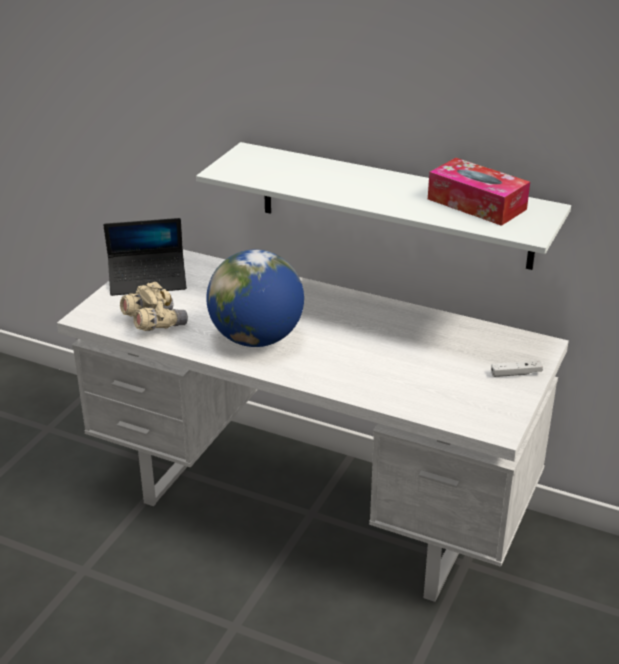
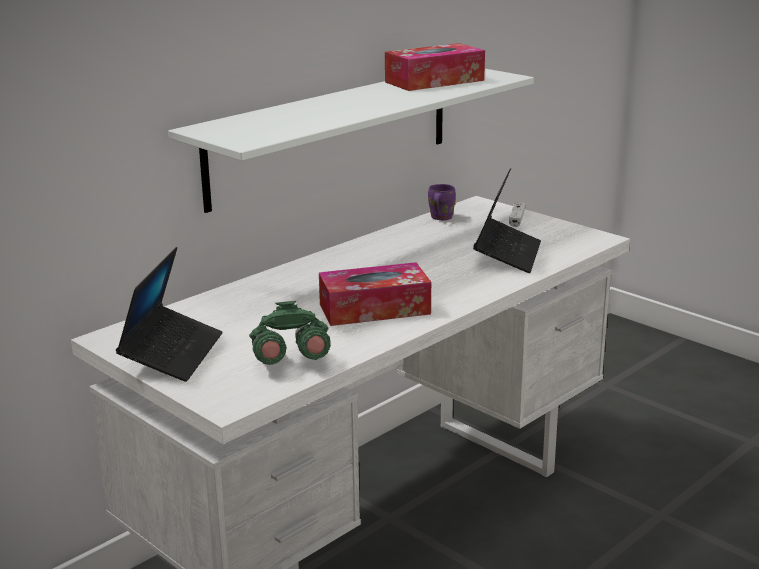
camera: 70 degrees left, 10 degrees down
beige binoculars [120,282,188,331] -> green binoculars [249,301,331,365]
globe [206,250,304,347] -> tissue box [319,262,431,326]
none -> purple mug [428,184,456,220]
none -> laptop [473,168,541,273]

